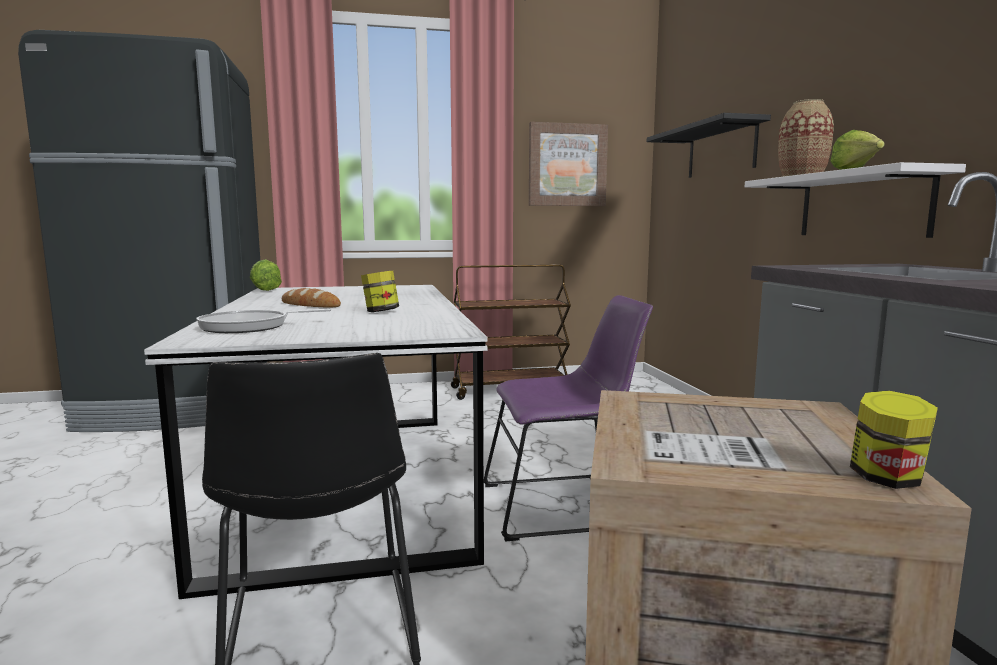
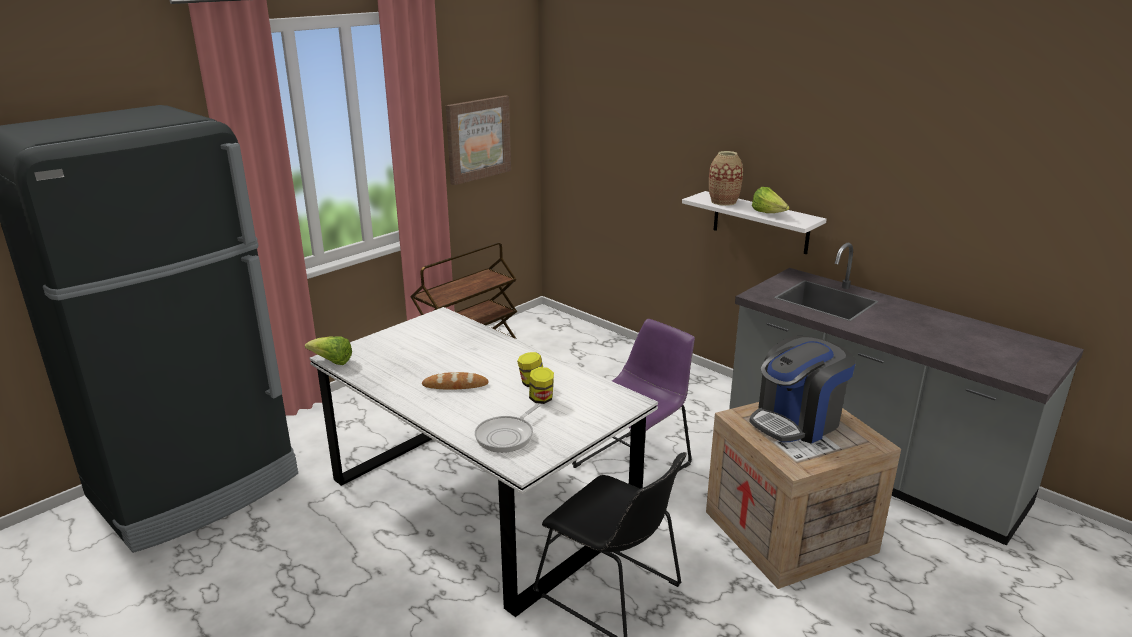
camera: 35 degrees left, 15 degrees up
black shelf [647,113,771,178] -> none
jar [850,391,938,489] -> jar moved to [529,367,554,404]
none -> coffee machine [749,336,856,444]

